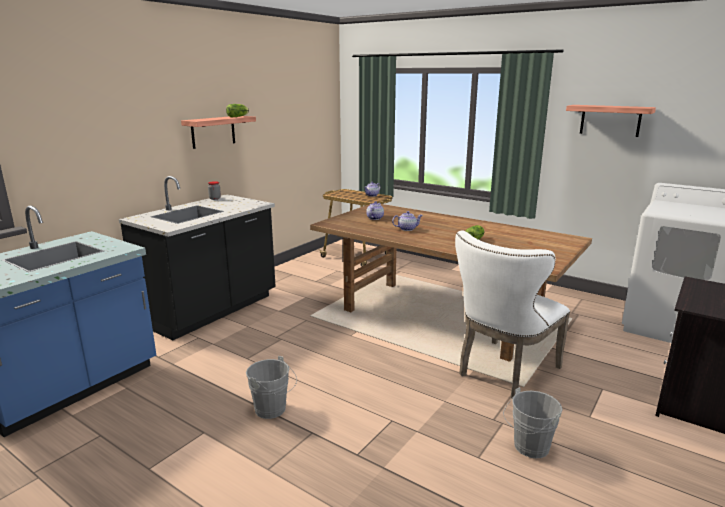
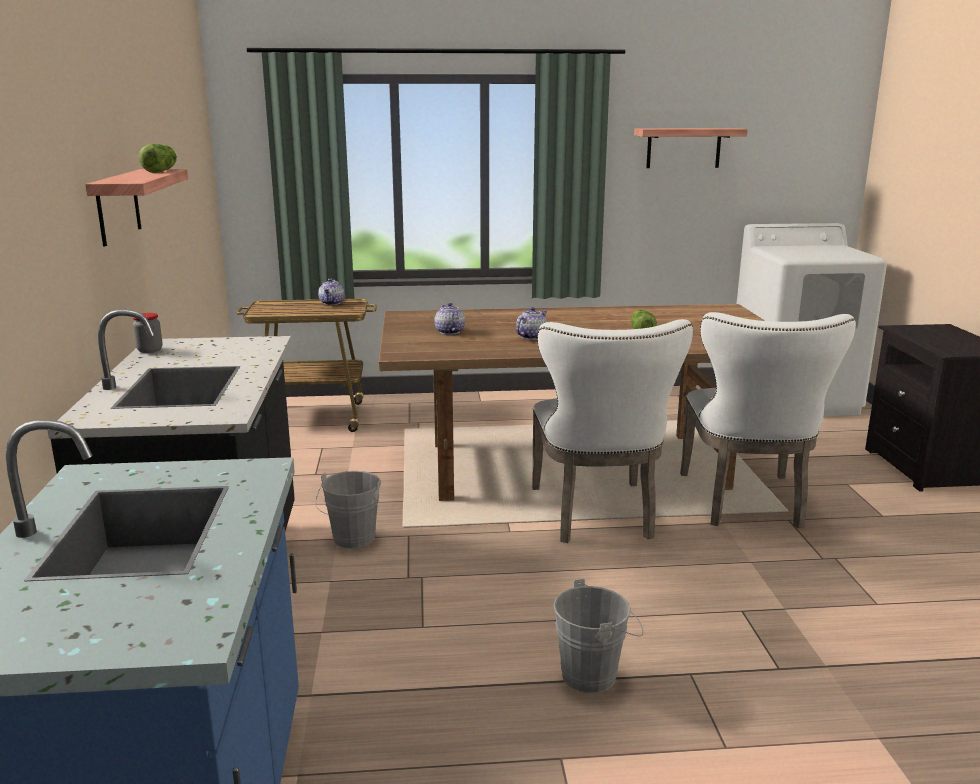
camera: 40 degrees left, 0 degrees up
grey bucket [503,387,563,458] -> grey bucket moved to [315,471,381,549]
none -> white chair [532,319,693,543]

